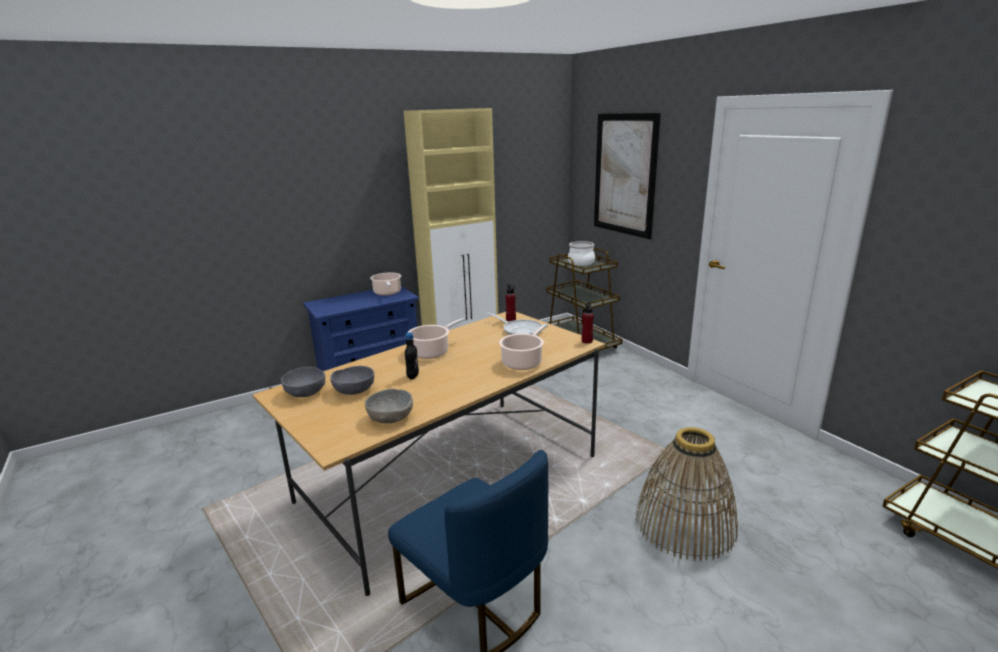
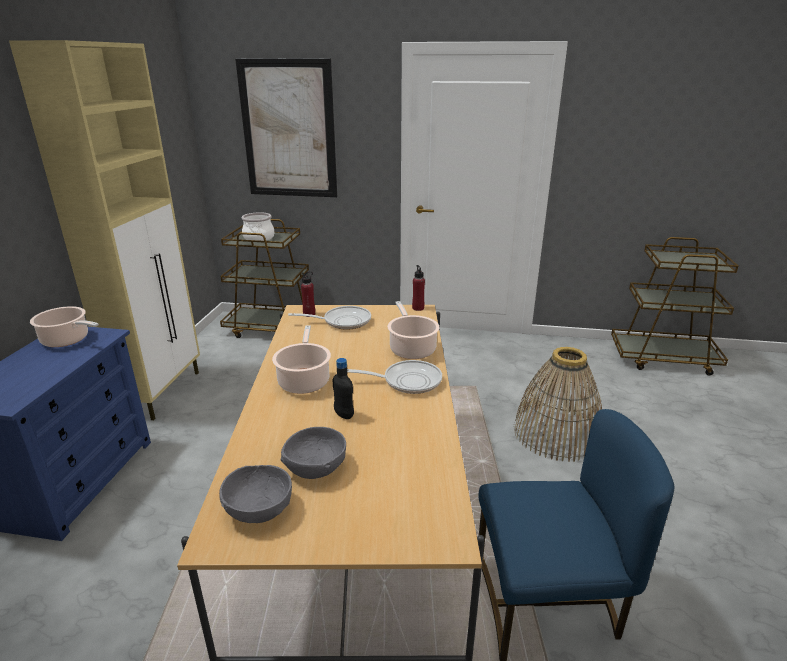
camera: 50 degrees left, 5 degrees up
grey bowl [365,389,413,423] -> none
none -> frying pan [347,360,442,394]

